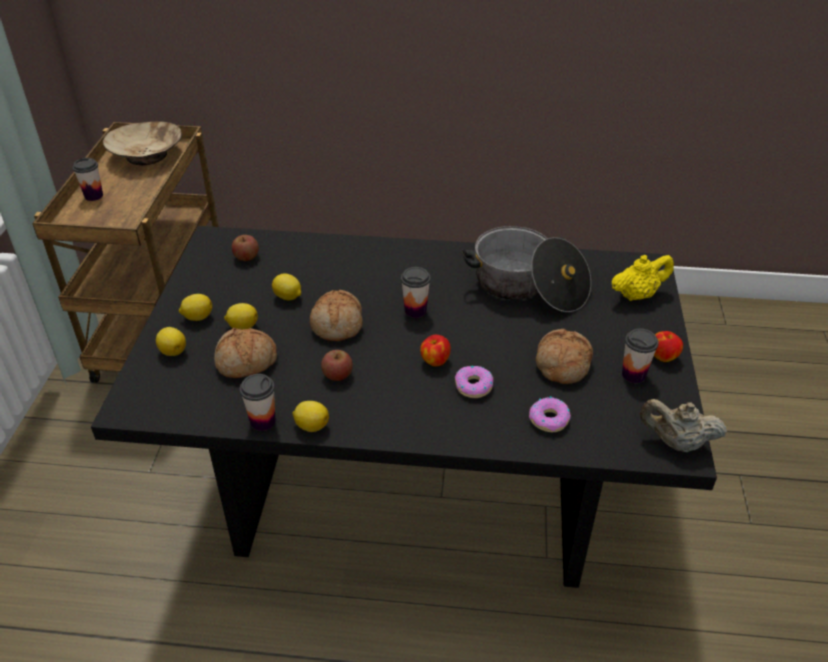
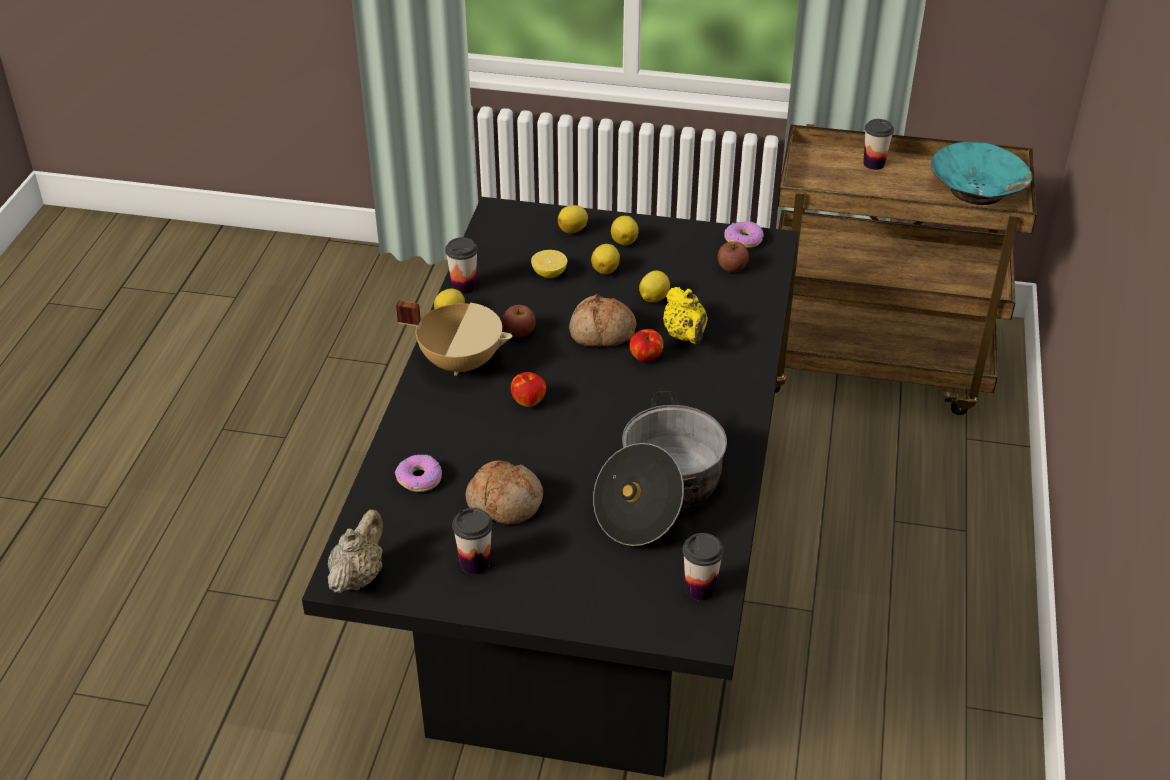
camera: 95 degrees right, 0 degrees up
beige bowl [103,121,182,165] -> turquoise bowl [931,142,1032,205]
bread [214,328,277,378] -> lemon [531,250,568,278]
cup [401,267,431,318] -> cup moved to [683,533,724,601]
donut [455,366,493,398] -> donut moved to [724,221,764,248]
yellow teapot [611,255,674,301] -> yellow teapot moved to [663,287,708,344]
apple [654,331,683,362] -> apple moved to [629,329,664,362]
none -> beige cooking pot [396,301,512,376]

